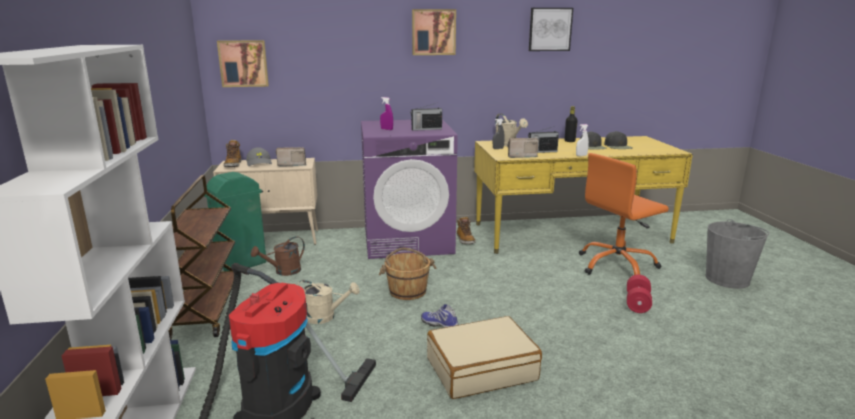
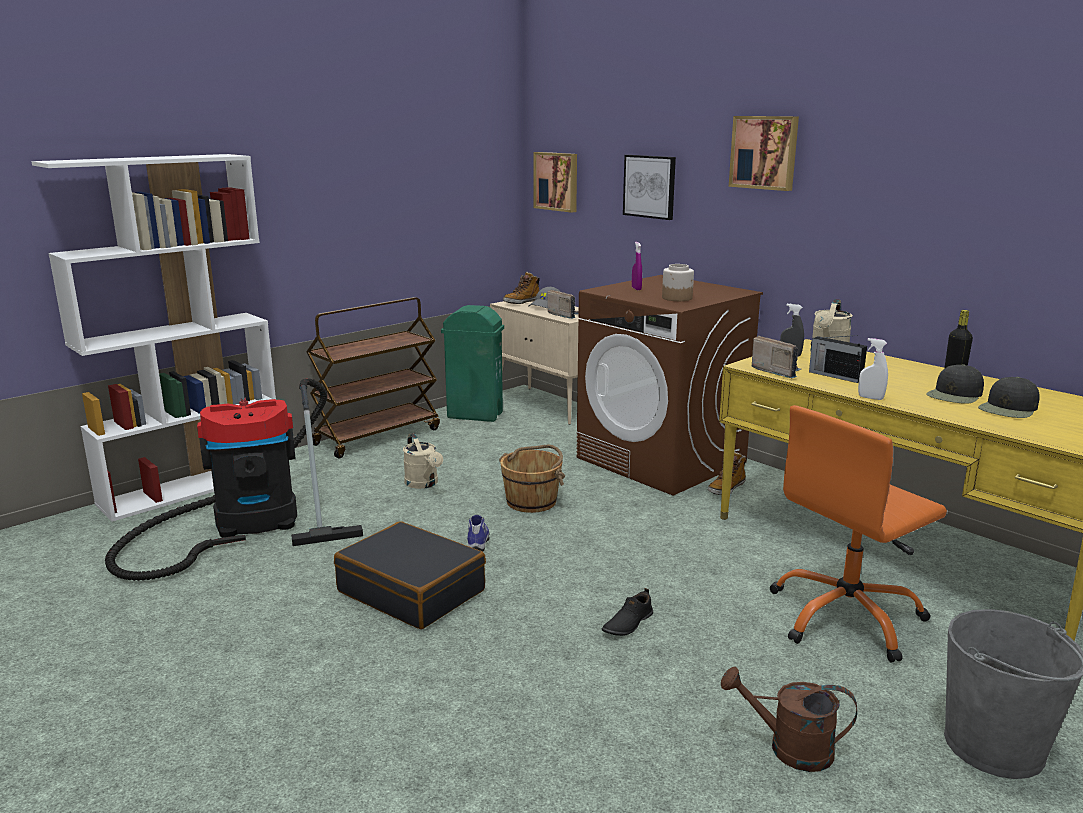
camera: 55 degrees right, 0 degrees up
brown watering can [251,236,305,276] -> brown watering can moved to [721,667,857,772]
purple washing machine [361,119,458,259] -> brown washing machine [577,275,763,496]
radio [410,103,442,131] -> jar [662,264,694,301]
beige suitcase [427,316,542,399] -> black suitcase [334,521,486,629]
picture [529,8,573,51] -> picture moved to [623,155,676,220]
orange office chair [579,153,669,275] -> orange office chair turned 60 degrees counterclockwise [769,405,947,663]
red dumbbell [627,275,652,313] -> none
none -> black shoe [602,588,653,636]

